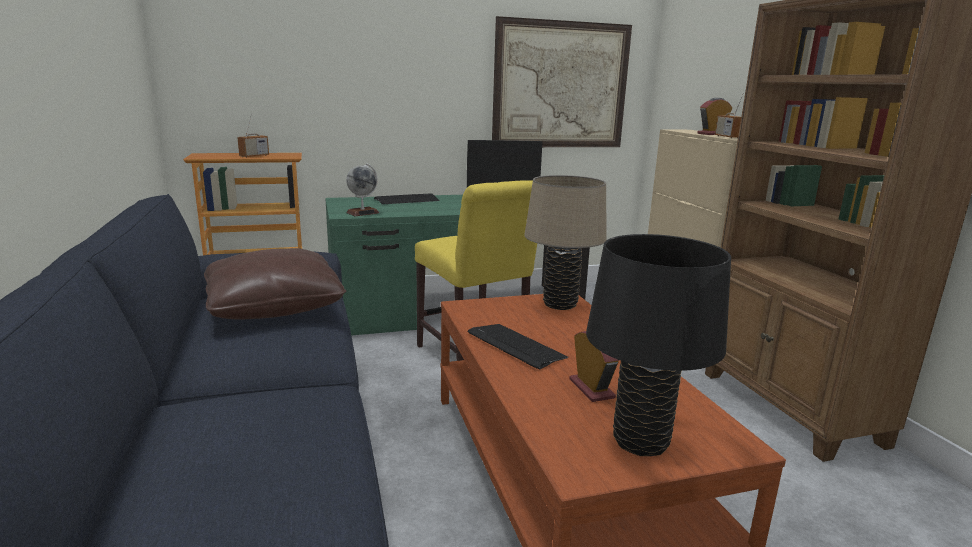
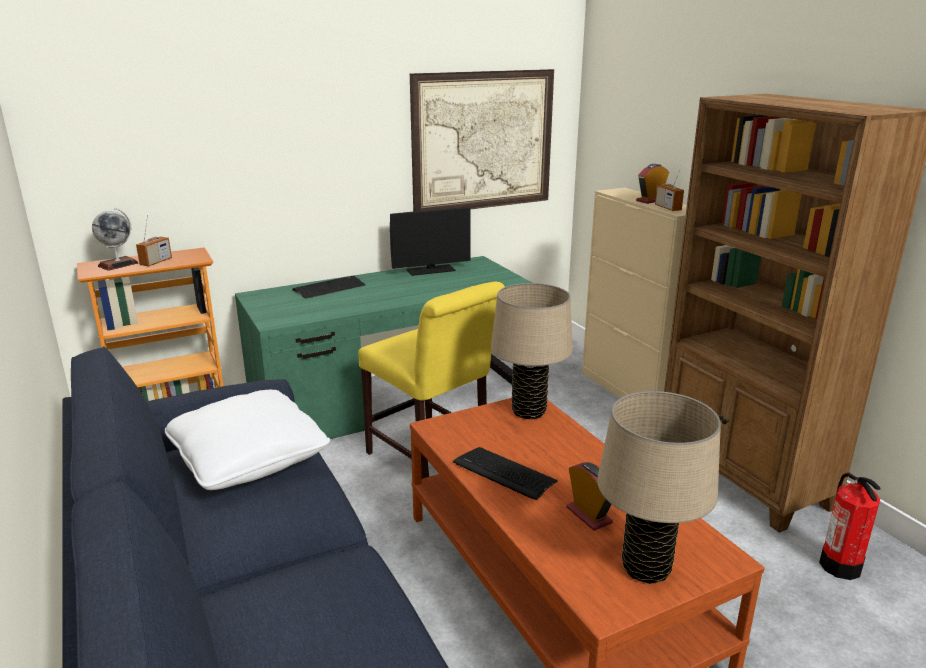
camera: 10 degrees left, 5 degrees up
brown pillow [204,248,346,319] -> white pillow [165,390,330,490]
globe [346,163,379,216] -> globe moved to [92,208,138,271]
black table lamp [586,234,731,456] -> beige table lamp [597,391,721,584]
none -> fire extinguisher [819,473,881,580]

